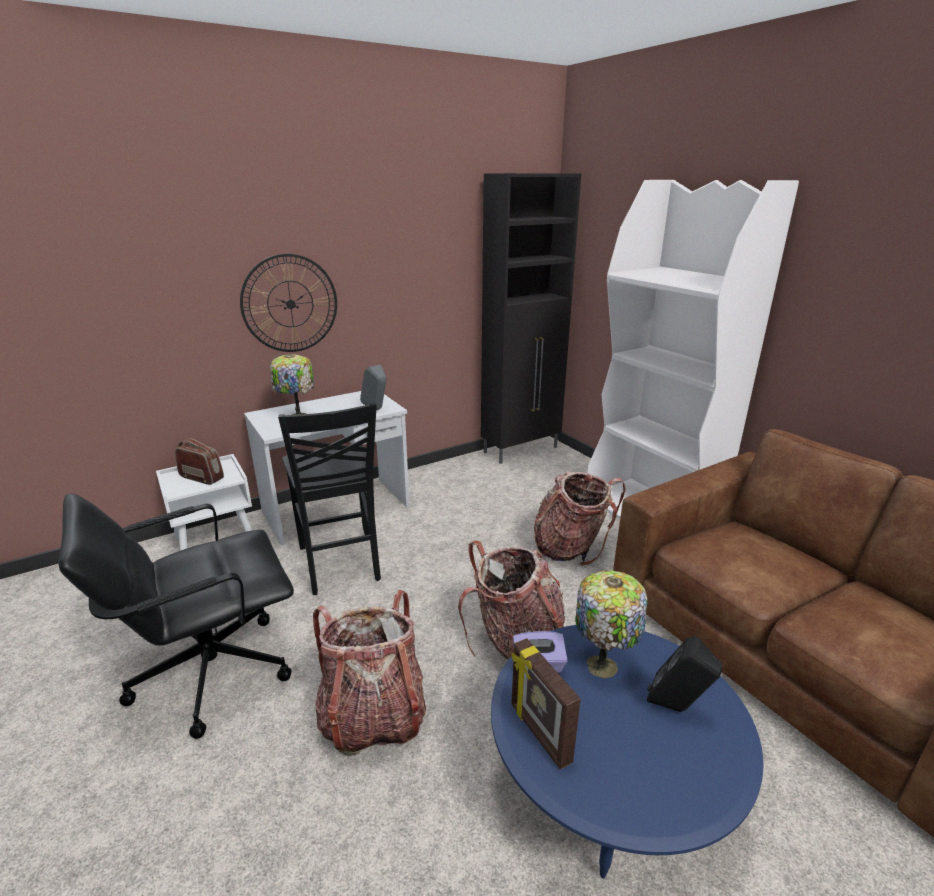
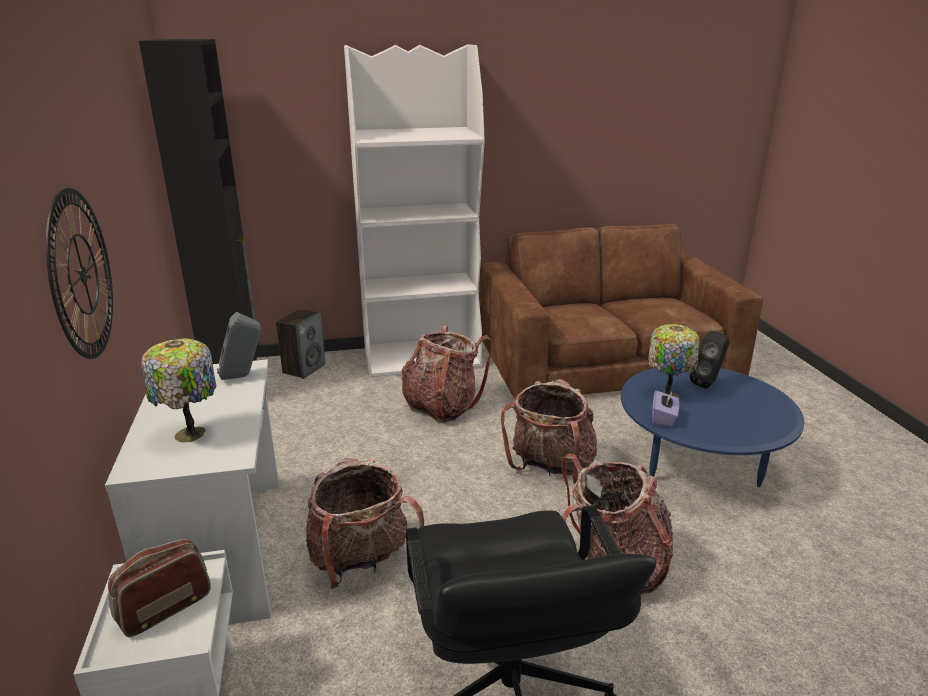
camera: 70 degrees left, 0 degrees up
black chair [278,402,381,595] -> backpack [306,458,424,589]
picture frame [511,638,581,769] -> none
none -> speaker [276,309,325,379]

